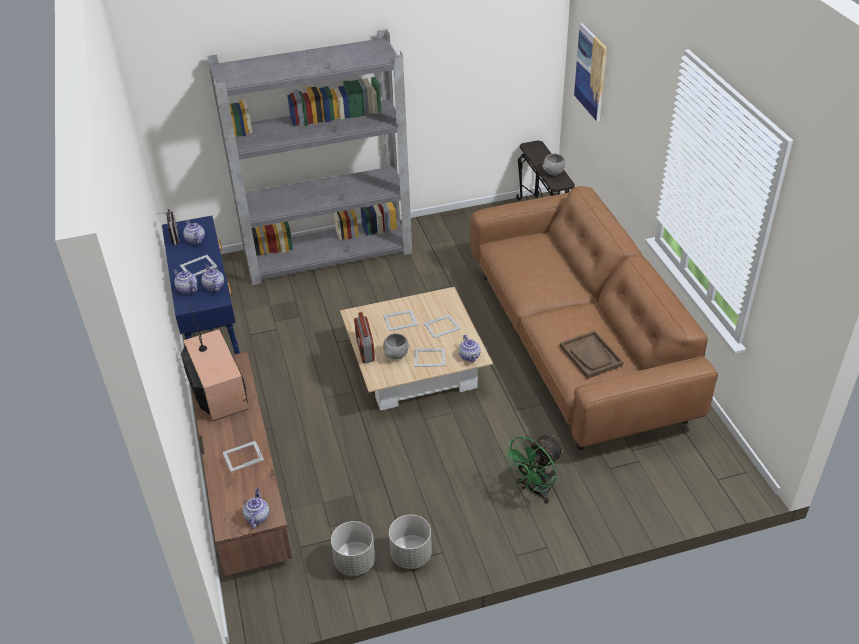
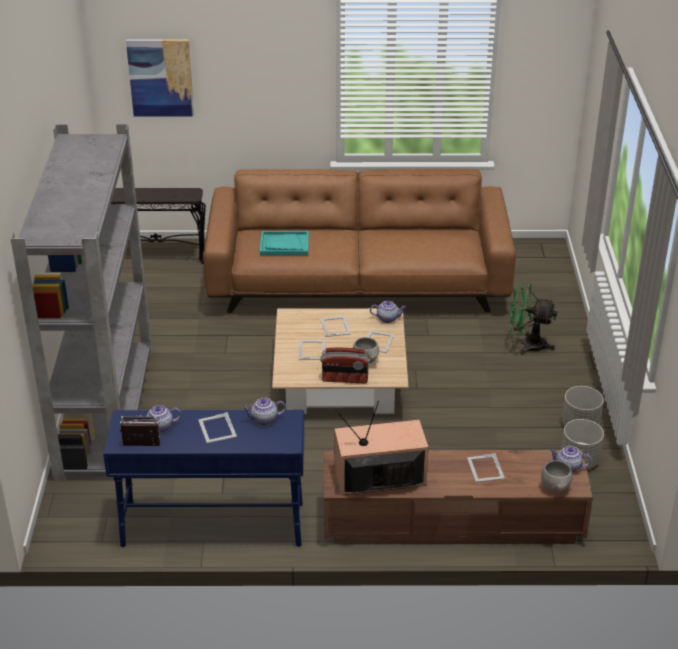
camera: 75 degrees left, 5 degrees down
teapot [173,269,197,294] -> none
green fan [502,435,564,504] -> green fan turned 135 degrees clockwise [509,282,558,355]
grey bowl [542,154,565,176] -> grey bowl moved to [541,461,572,492]
brown tray [559,330,624,379] -> none
none -> turquoise tray [260,231,309,255]

